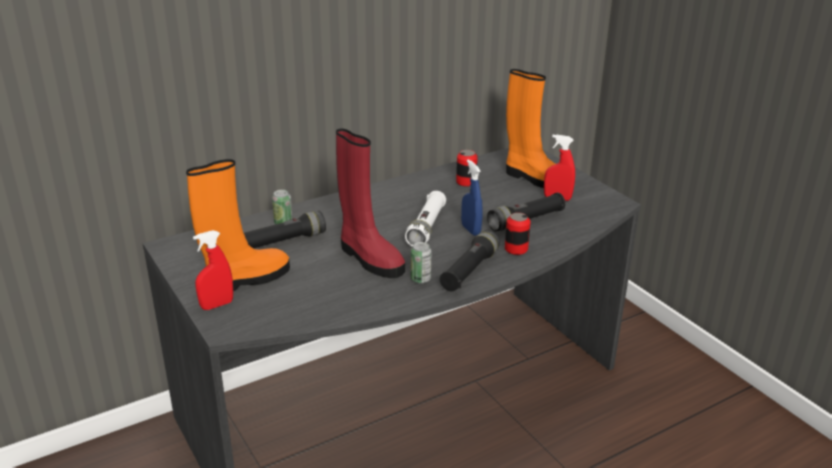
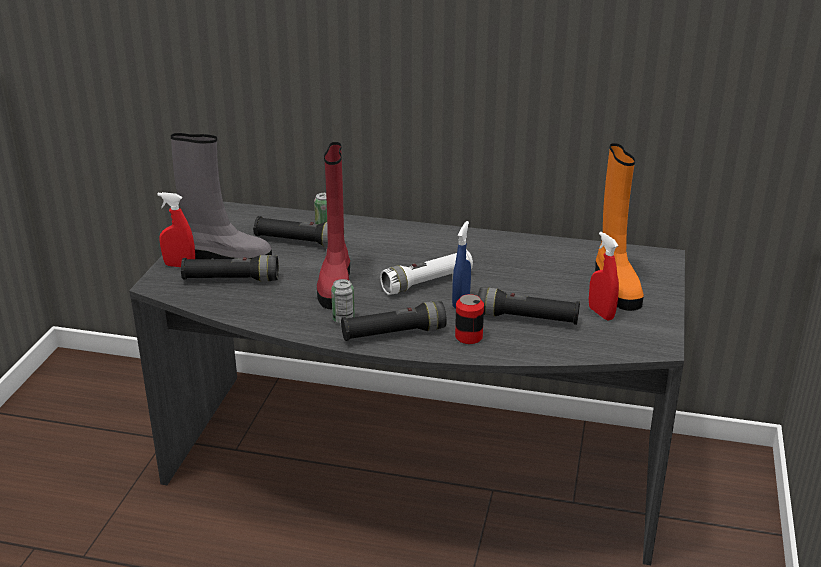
camera: 45 degrees right, 0 degrees up
orange boot [186,159,290,291] -> grey boot [171,133,272,259]
can [456,150,478,187] -> none
none -> black flashlight [181,255,279,281]

